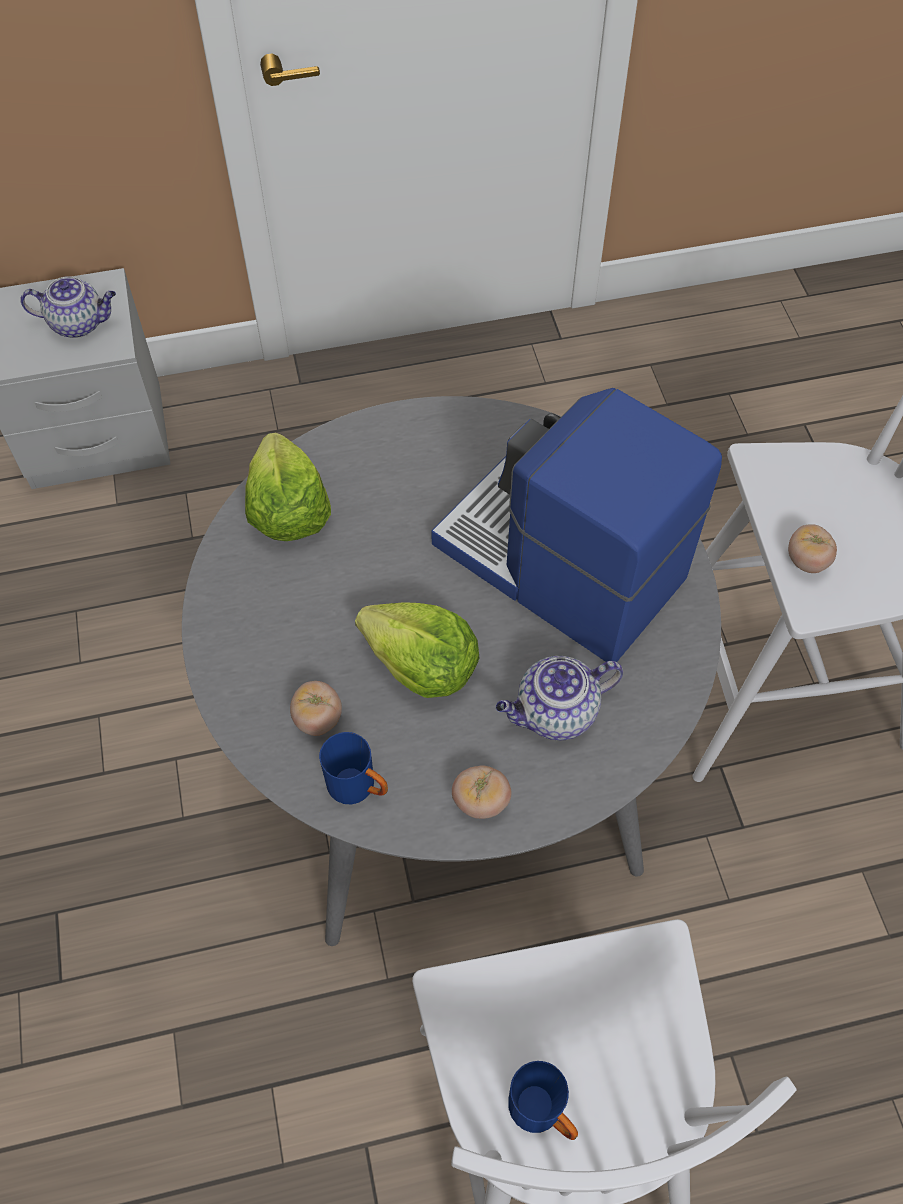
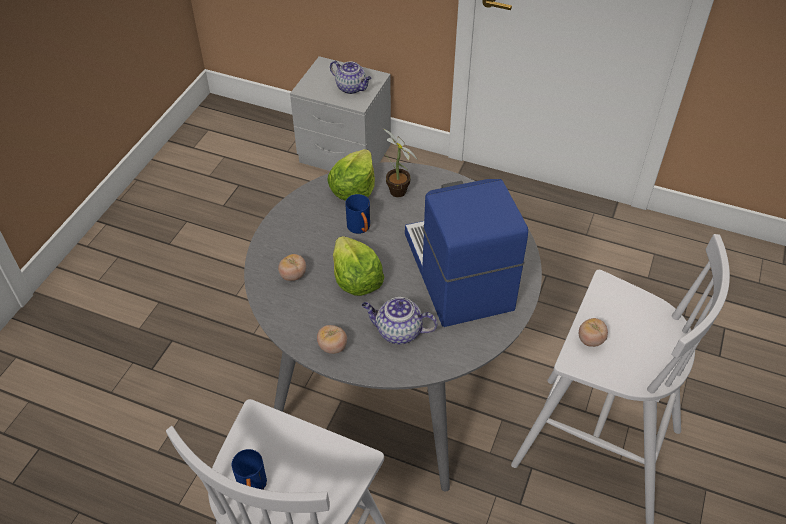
camera: 35 degrees right, 10 degrees down
blue mug [319,732,388,804] -> blue mug moved to [345,194,370,234]
none -> potted plant [383,128,418,197]

